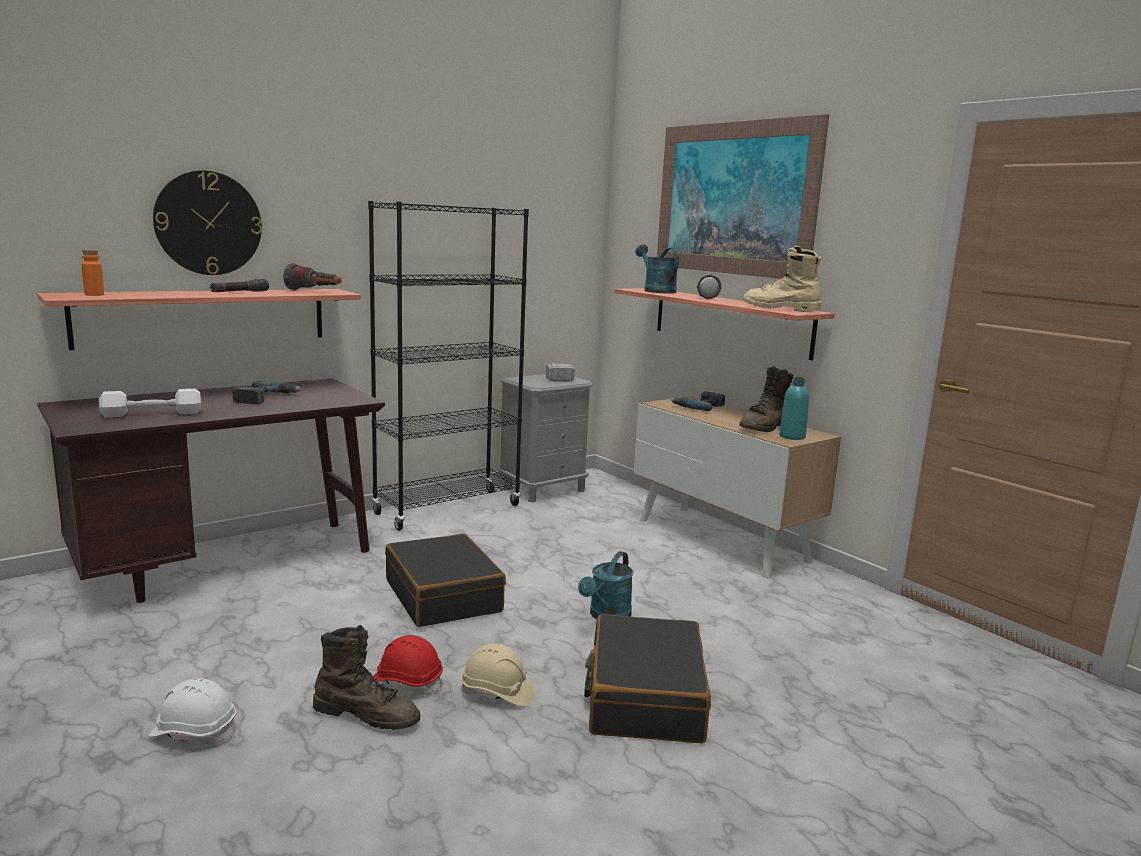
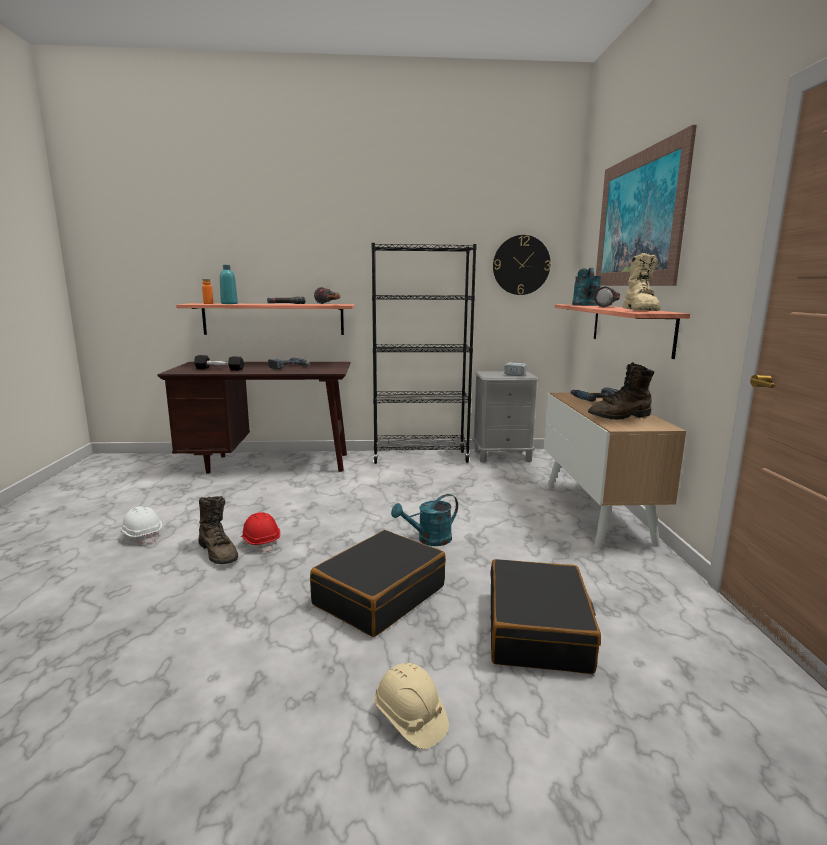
camera: 35 degrees right, 0 degrees up
white dumbbell [99,389,201,418] -> black dumbbell [194,355,244,371]
wall clock [153,170,262,275] -> wall clock moved to [493,235,551,295]
black suitcase [385,533,506,627] -> black suitcase moved to [490,559,601,674]
beige hard hat [461,643,535,706] -> beige hard hat moved to [374,663,449,749]
beige boot [743,246,821,312] -> beige boot turned 150 degrees counterclockwise [623,253,660,311]
turquoise bottle [779,377,809,440] -> turquoise bottle moved to [220,265,238,304]

